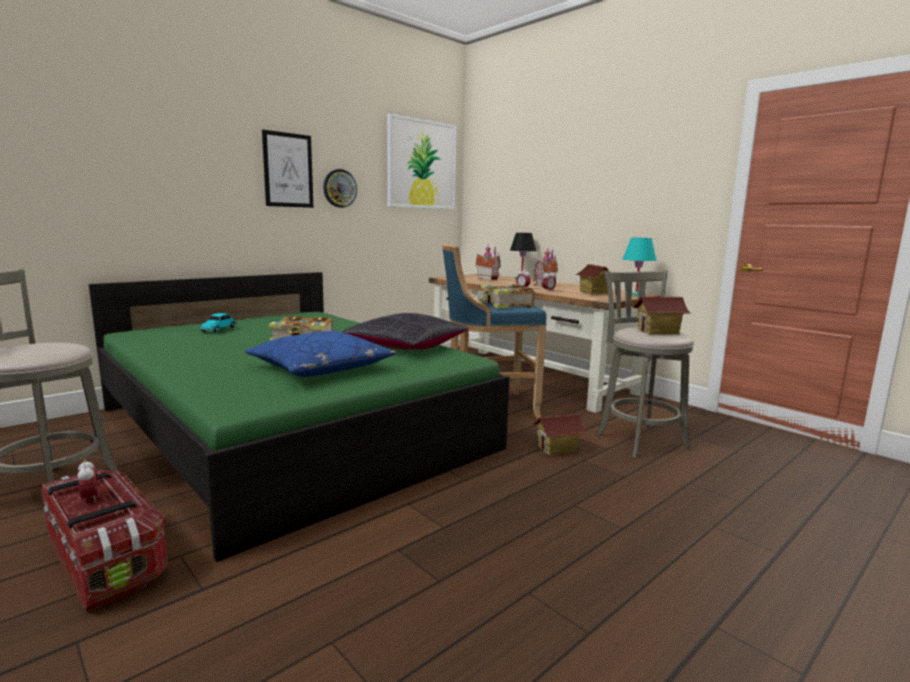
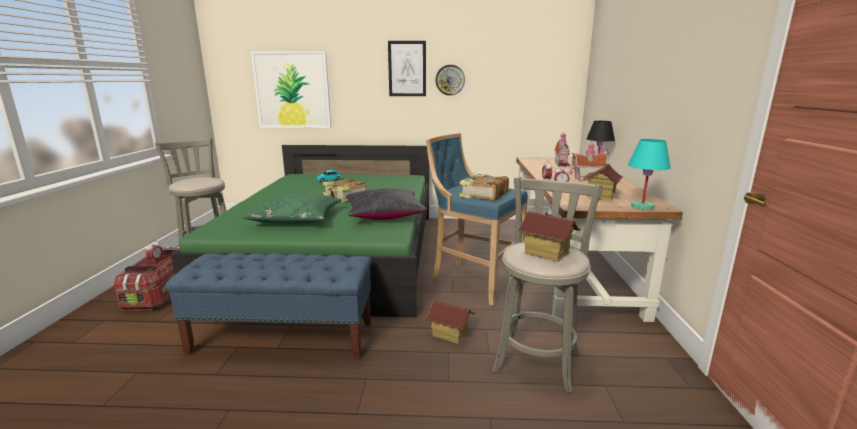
camera: 45 degrees right, 5 degrees up
blue pillow [245,331,397,377] -> green pillow [243,194,342,224]
picture [387,113,457,209] -> picture moved to [251,51,331,128]
none -> blue bench [165,253,371,359]

